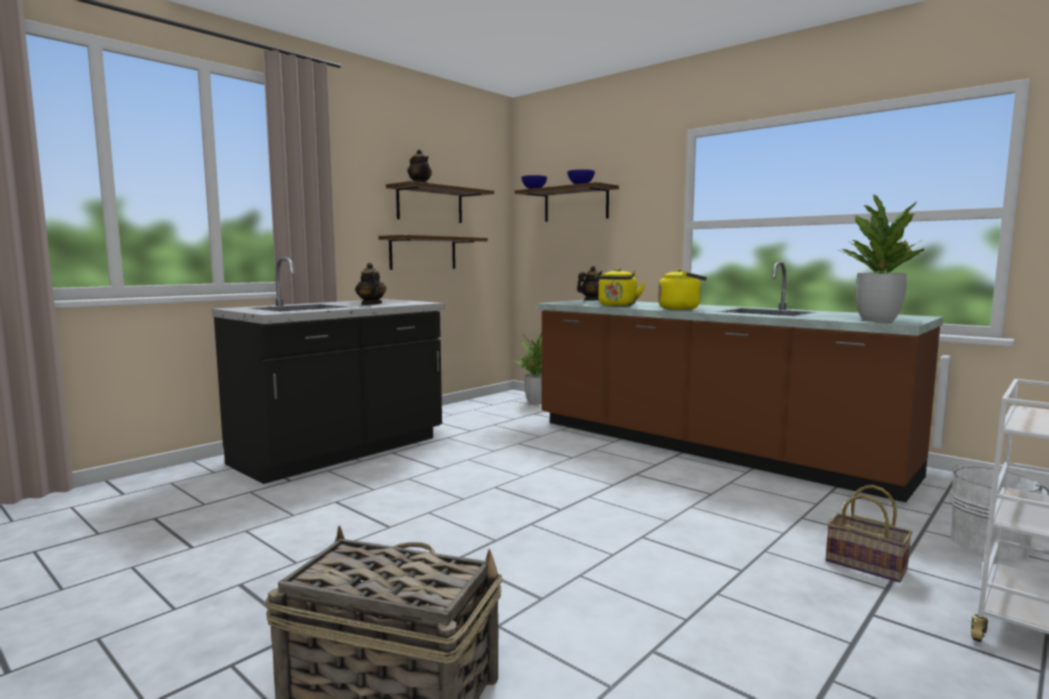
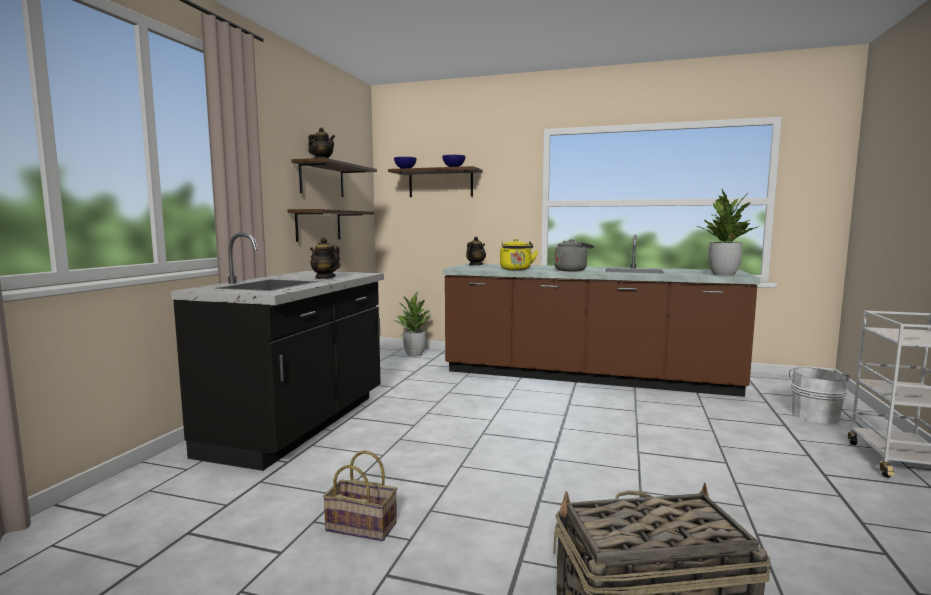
camera: 25 degrees left, 0 degrees up
yellow kettle [658,269,707,310] -> grey kettle [554,239,594,272]
basket [826,485,912,582] -> basket moved to [323,450,397,541]

